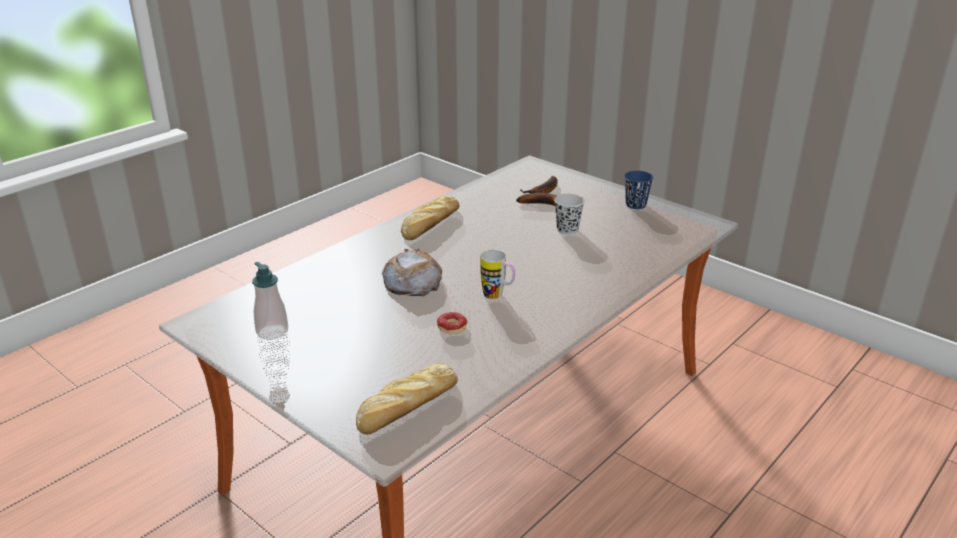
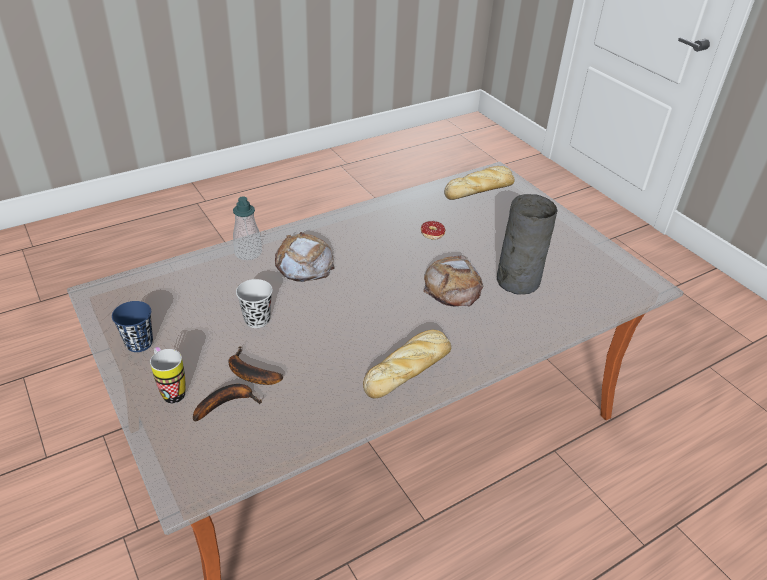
camera: 165 degrees left, 10 degrees up
soap dispenser [252,262,288,340] -> soap dispenser moved to [233,196,262,260]
mug [480,250,515,299] -> mug moved to [150,347,186,404]
none -> bread [275,232,335,282]
none -> grey vase [497,194,557,294]

